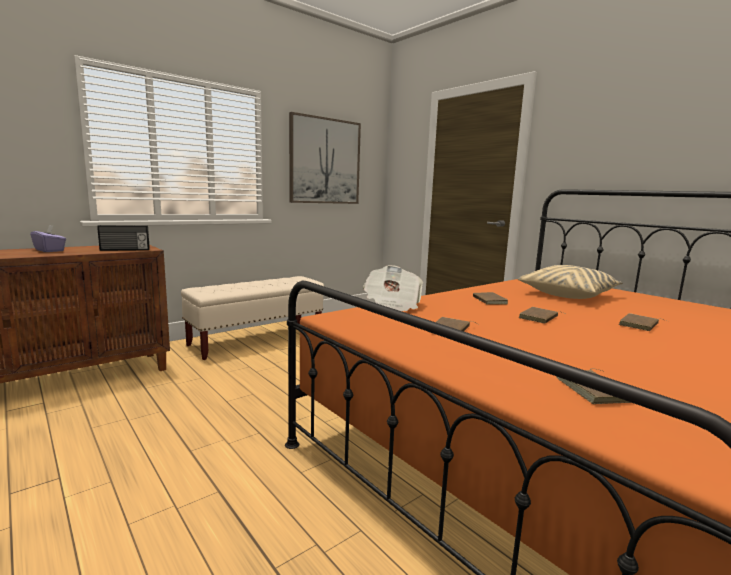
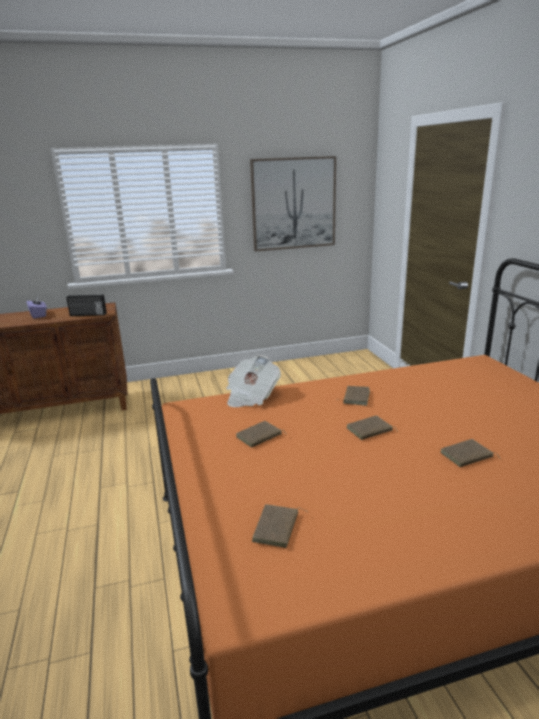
camera: 25 degrees right, 10 degrees up
beige bench [181,276,324,360] -> none
beige pillow [518,265,623,299] -> none

